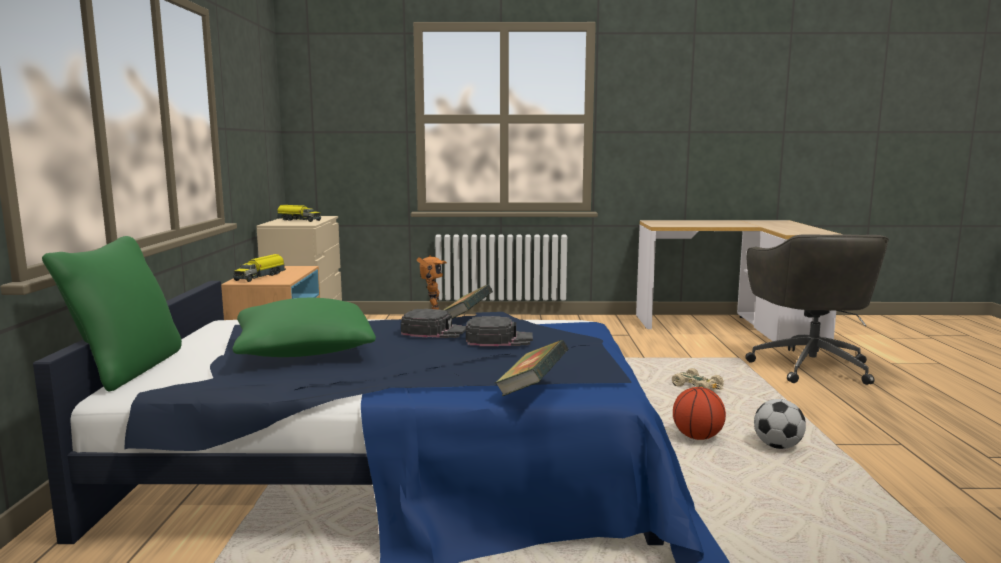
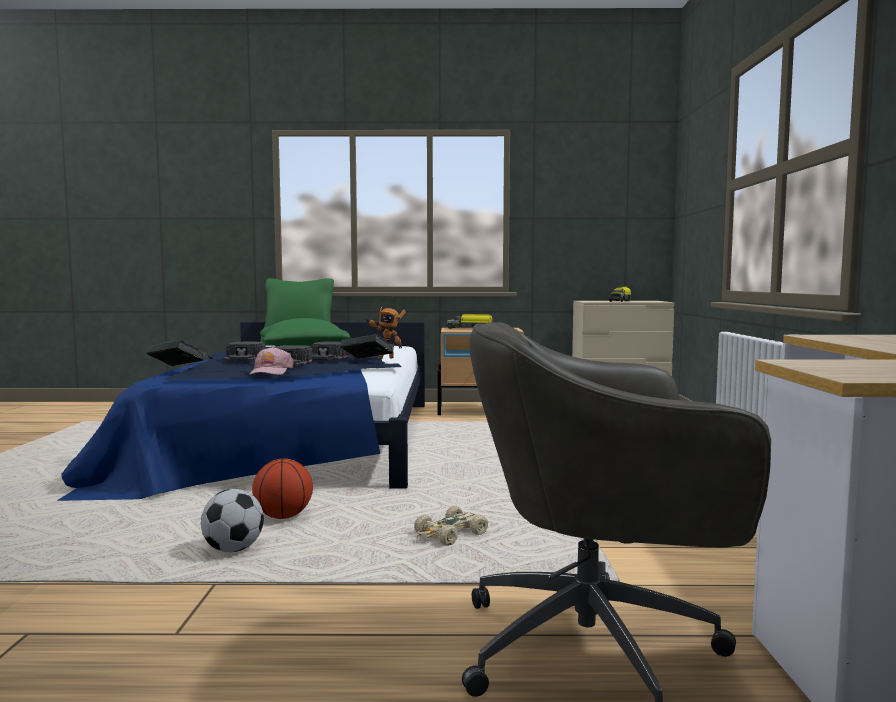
camera: 90 degrees right, 5 degrees down
none -> black cap [224,342,266,361]
none -> pink cap [250,347,294,375]

